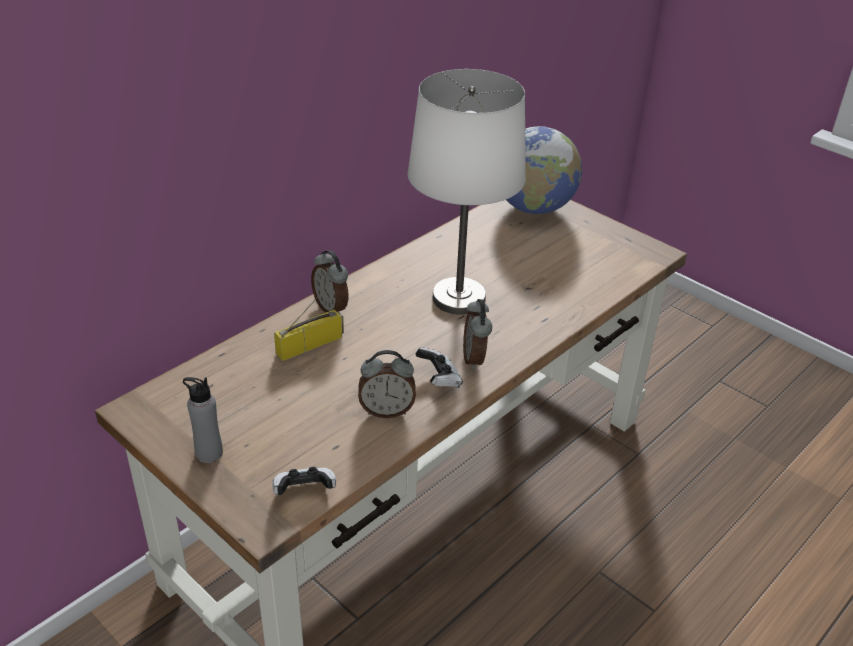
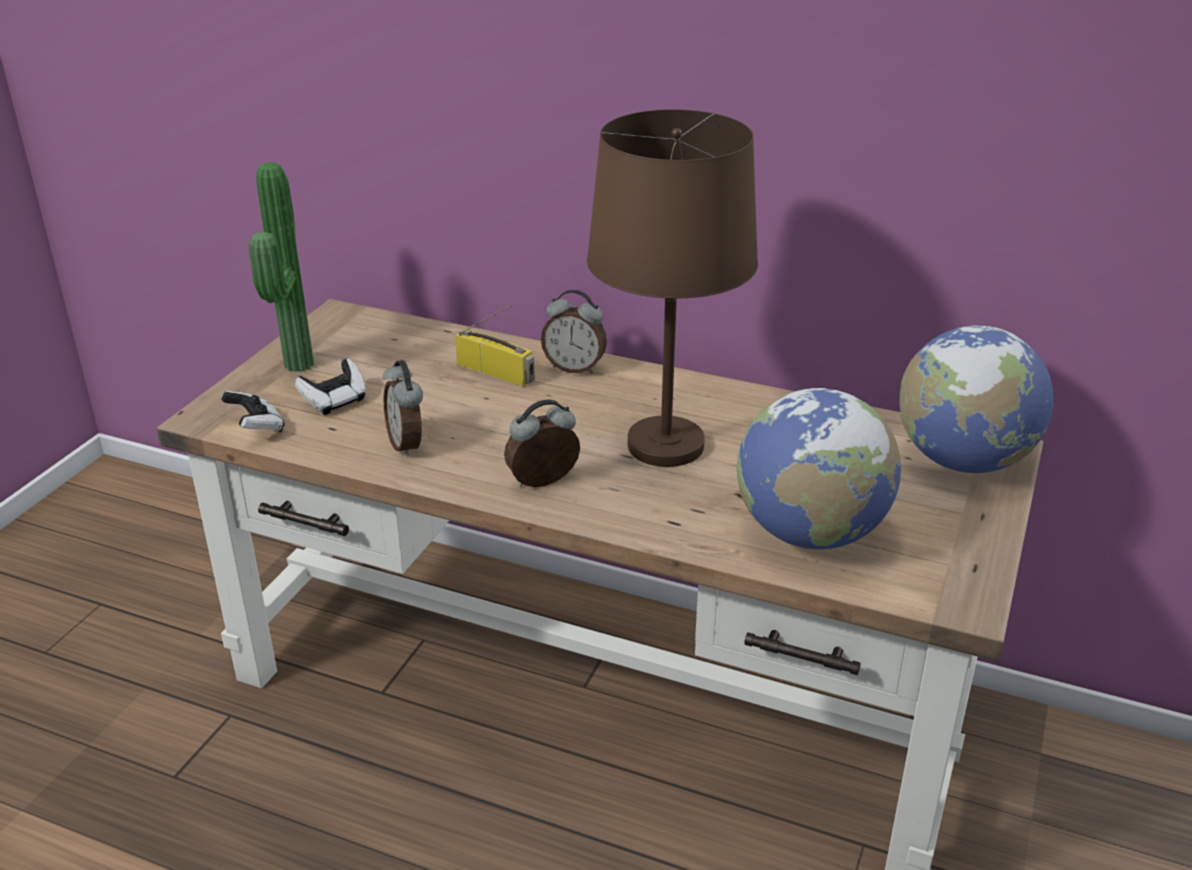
camera: 70 degrees right, 5 degrees down
grey bottle [183,377,223,463] -> potted plant [249,162,314,372]
alarm clock [311,250,348,313] -> alarm clock turned 105 degrees counterclockwise [541,290,607,374]
white table lamp [408,69,526,315] -> brown table lamp [587,109,758,467]
game controller [416,348,463,388] -> game controller moved to [294,359,366,415]
none -> globe [737,388,901,549]

